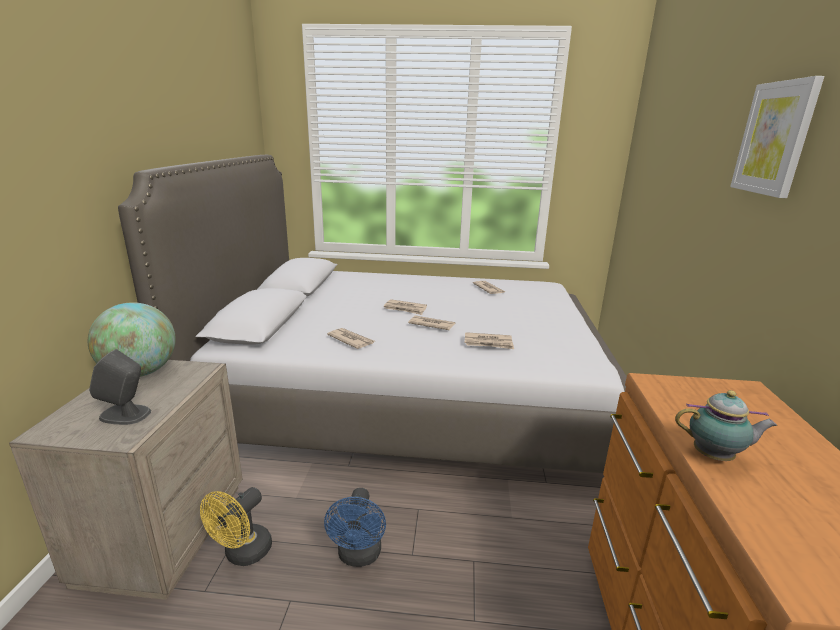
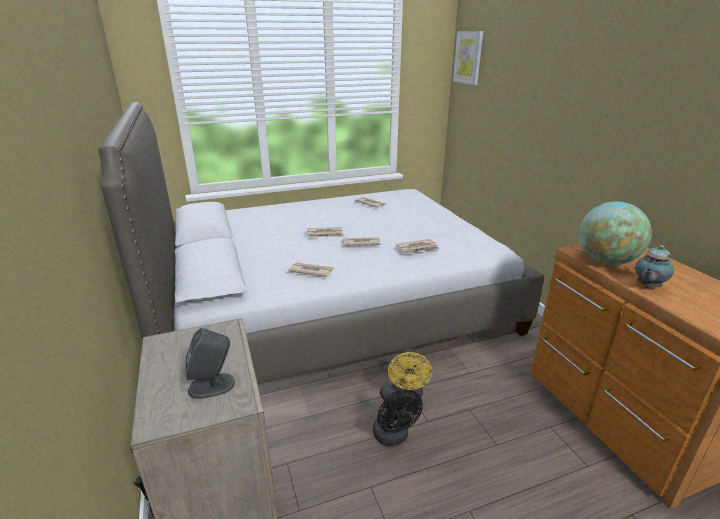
camera: 25 degrees left, 5 degrees up
globe [88,302,176,377] -> globe moved to [579,201,652,265]
yellow fan [200,487,272,566] -> yellow fan moved to [388,348,432,403]
blue fan [324,488,386,567] -> black fan [373,385,423,446]
teapot [675,390,778,461] -> teapot turned 150 degrees clockwise [635,245,674,288]
picture [730,76,824,198] -> picture moved to [453,31,483,85]

